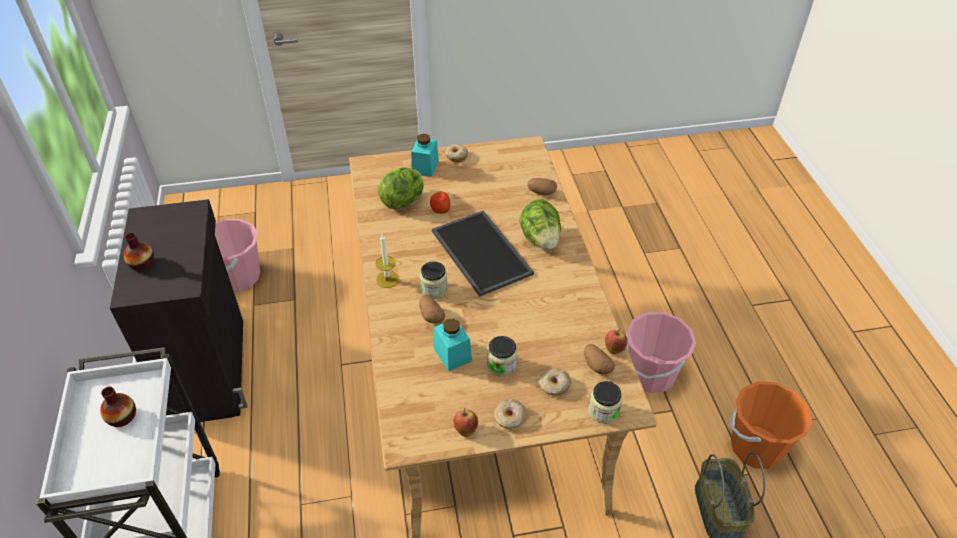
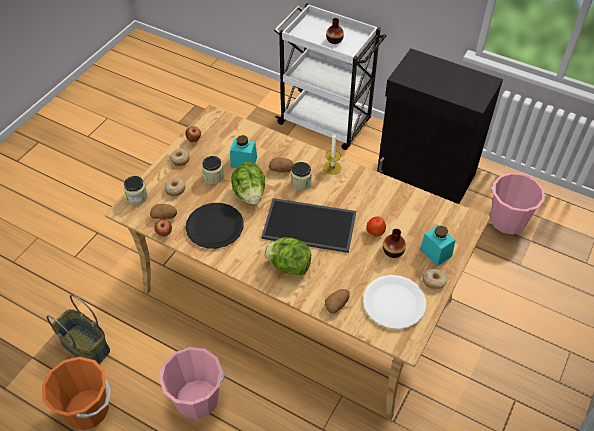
camera: 130 degrees right, 5 degrees up
vase [124,233,154,271] -> vase moved to [383,229,406,258]
lettuce [378,167,424,209] -> lettuce moved to [231,162,265,205]
none -> black plate [185,203,244,248]
none -> white plate [363,275,426,329]

